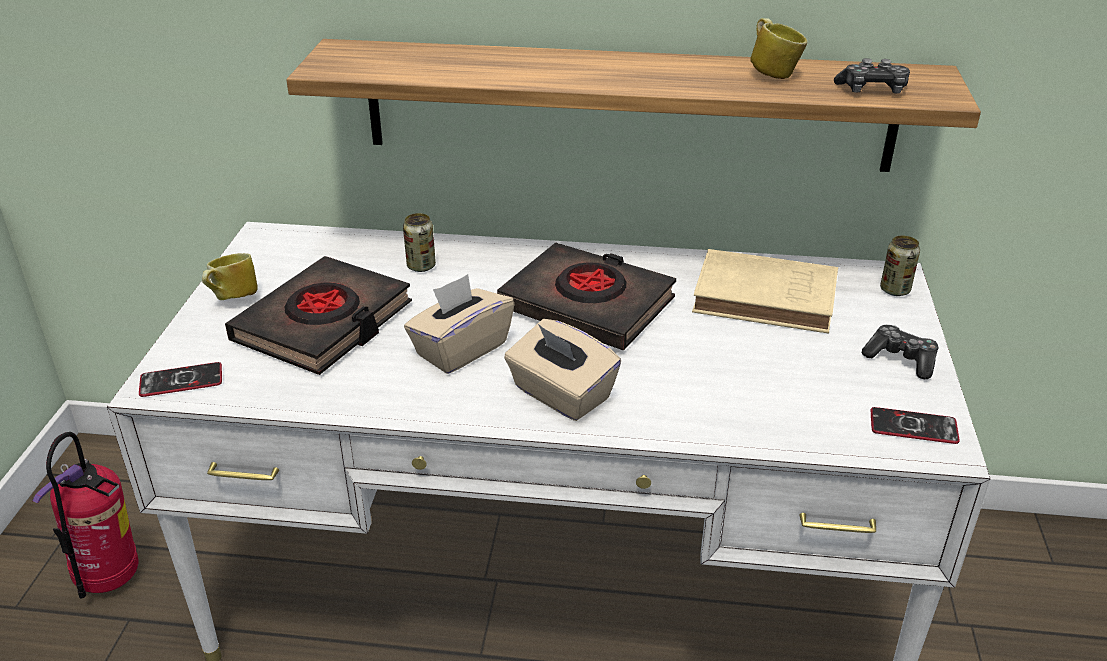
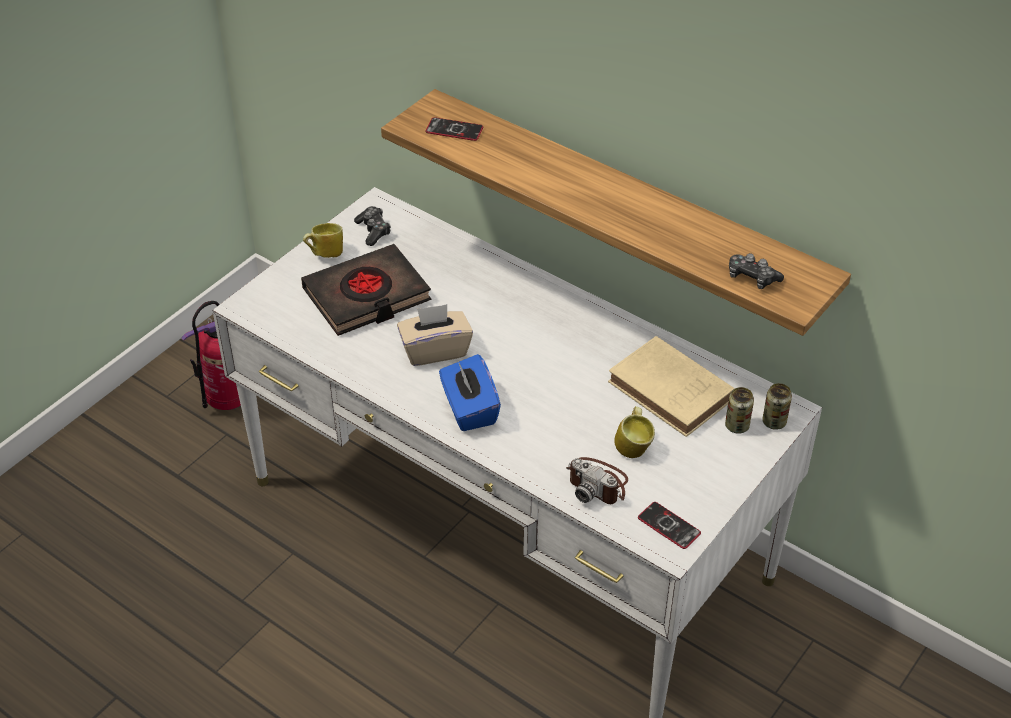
camera: 30 degrees right, 10 degrees up
phone [139,362,222,397] -> phone moved to [425,117,483,141]
can [403,213,436,272] -> can moved to [725,387,754,434]
black book [497,242,676,351] -> none
beige tissue box [504,319,621,421] -> blue tissue box [439,354,501,431]
mug [750,18,807,79] -> mug moved to [614,406,655,458]
game controller [862,325,938,379] -> game controller moved to [354,206,391,246]
none -> camera [566,457,628,504]

